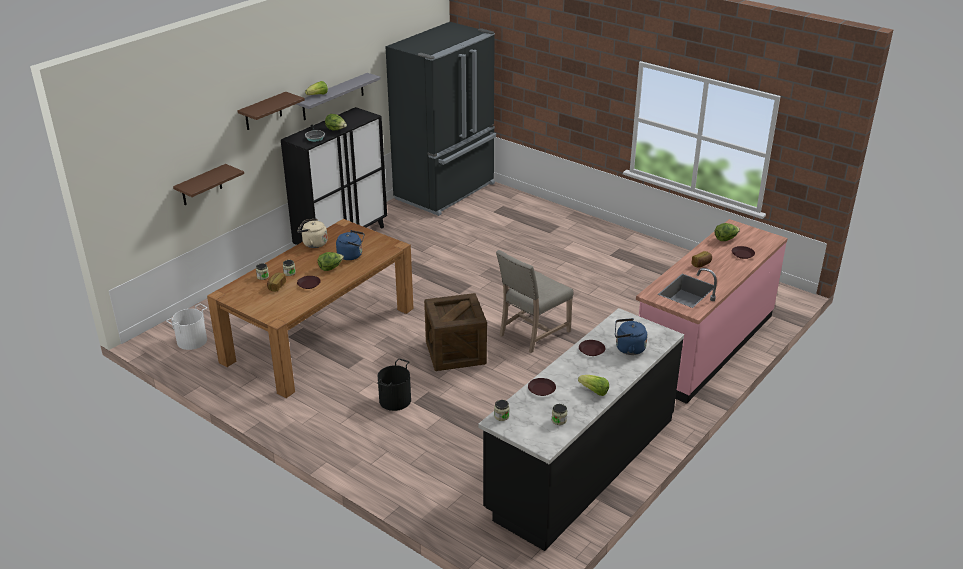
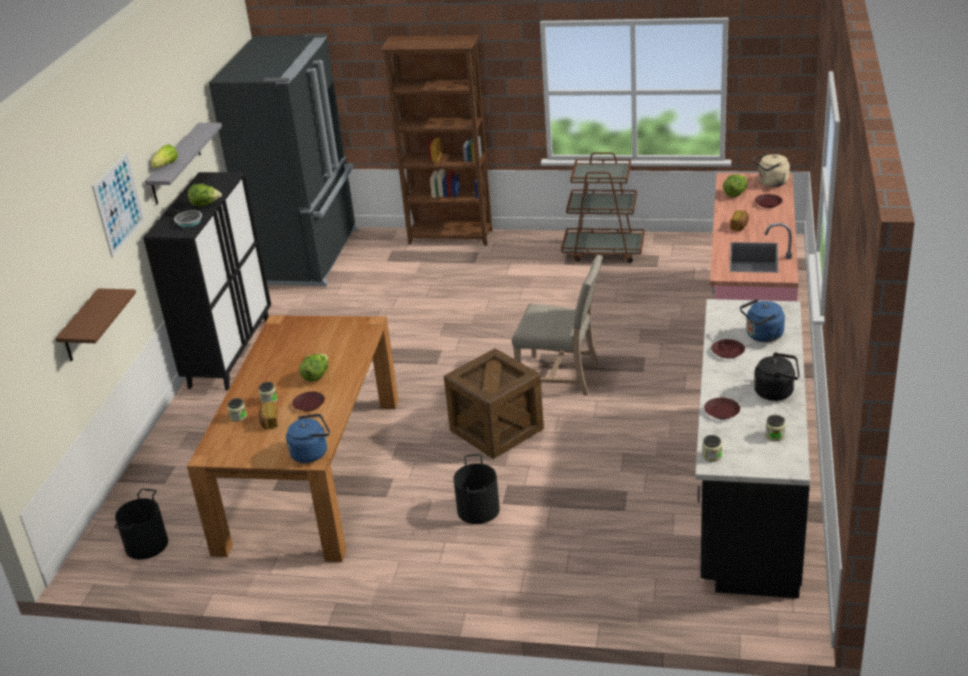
camera: 25 degrees left, 0 degrees up
white bucket [166,304,207,350] -> black bucket [114,489,168,560]
brown shelf [237,92,305,130] -> picture [92,152,145,258]
beige kettle [297,218,328,248] -> beige kettle moved to [753,152,790,187]
blue kettle [336,230,365,260] -> blue kettle moved to [286,414,330,463]
beige chair [496,250,574,353] -> beige chair turned 90 degrees counterclockwise [512,255,603,396]
lettuce [578,375,609,396] -> black kettle [754,352,800,401]
none -> brown bookcase [380,35,493,246]
none -> brown cart [561,152,644,263]

